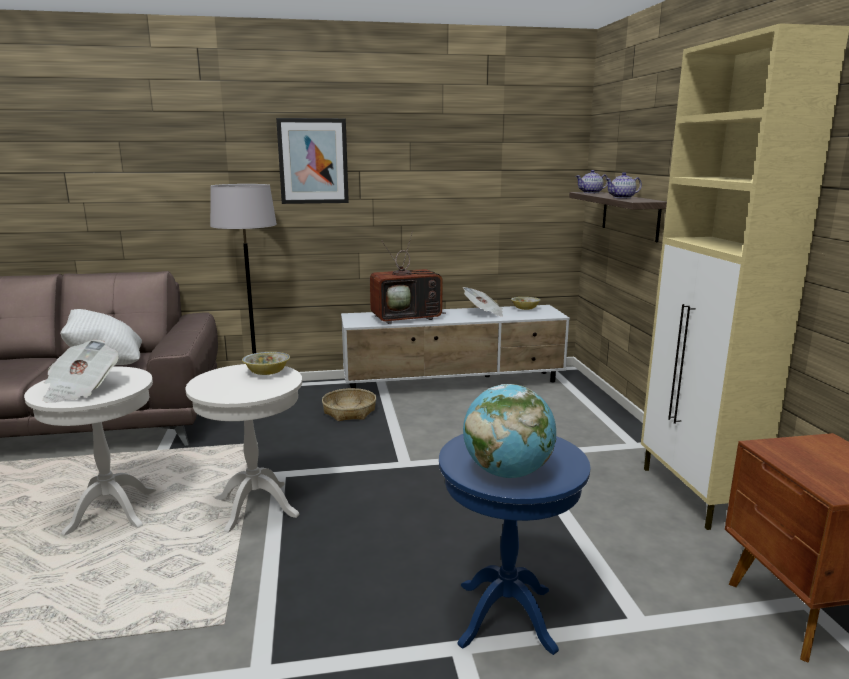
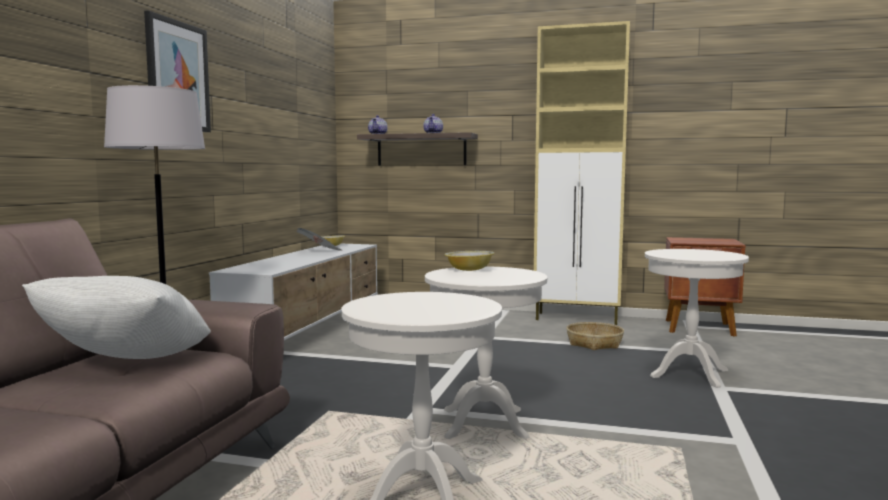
camera: 65 degrees left, 10 degrees down
newspaper [42,340,119,403] -> none
basket [322,388,376,421] -> basket moved to [566,322,624,350]
television [370,232,446,324] -> none
blue side table [439,434,591,655] -> white side table [645,249,749,388]
globe [463,384,556,478] -> none

